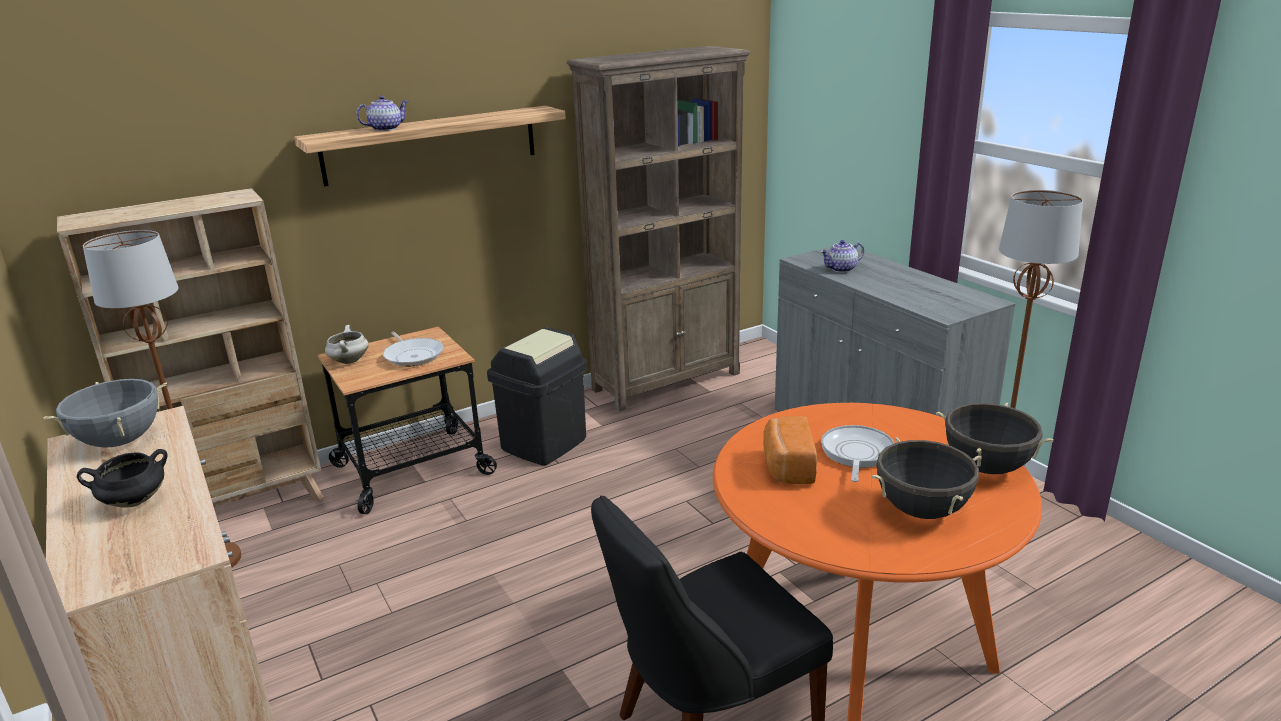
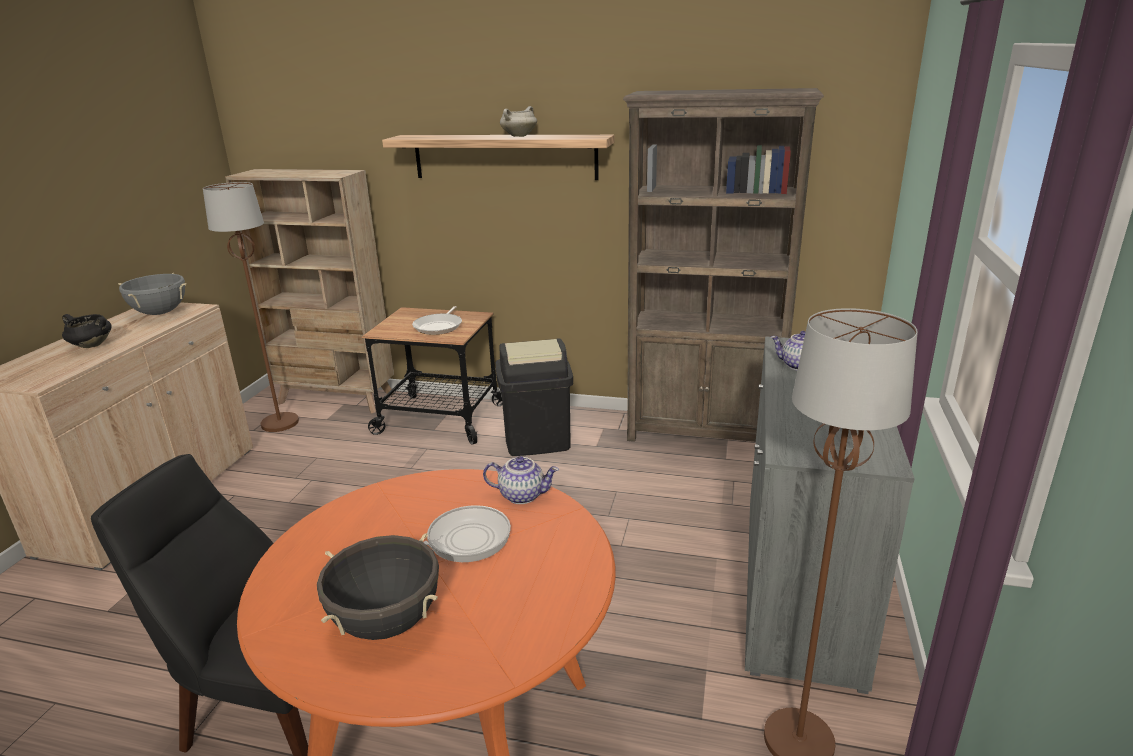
camera: 45 degrees right, 0 degrees up
white cooking pot [325,325,369,364] -> white cooking pot moved to [500,106,537,137]
teapot [356,95,409,131] -> teapot moved to [483,456,559,504]
bread [763,416,817,484] -> none
black cooking pot [936,403,1054,474] -> none

